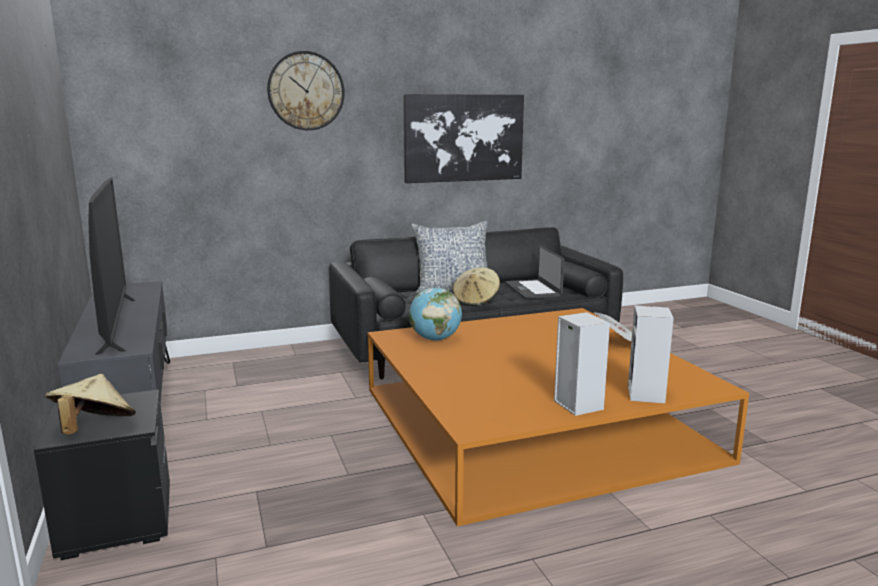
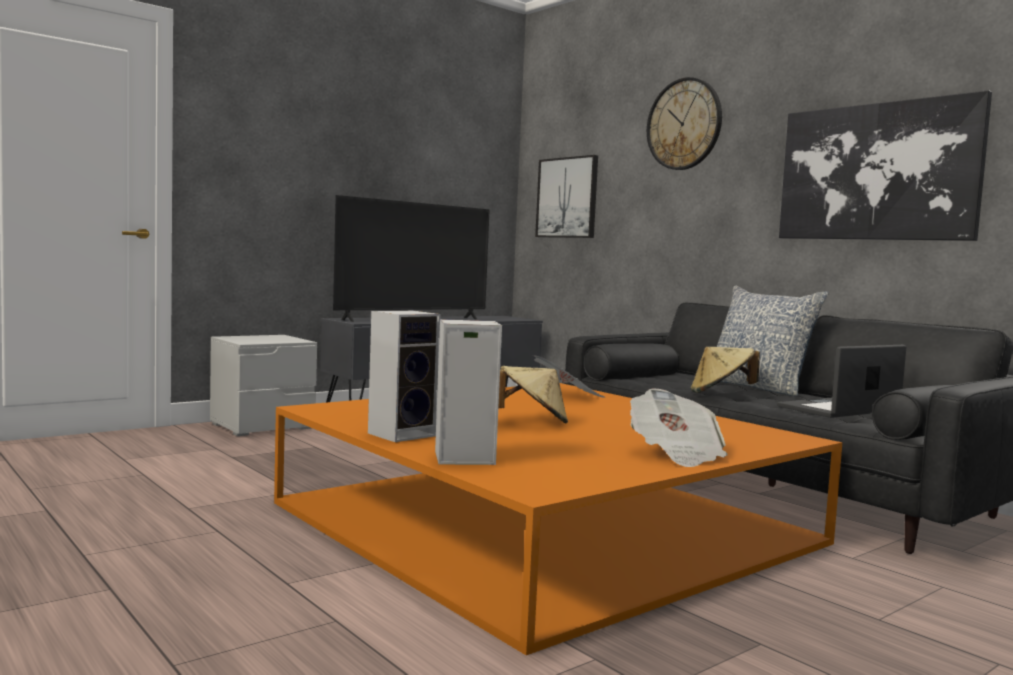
camera: 70 degrees right, 10 degrees down
black nightstand [34,389,170,560] -> white nightstand [210,335,317,436]
beige hat [45,374,136,435] -> beige hat moved to [498,366,568,423]
globe [409,288,462,341] -> newspaper [534,356,605,398]
none -> picture [535,155,598,238]

